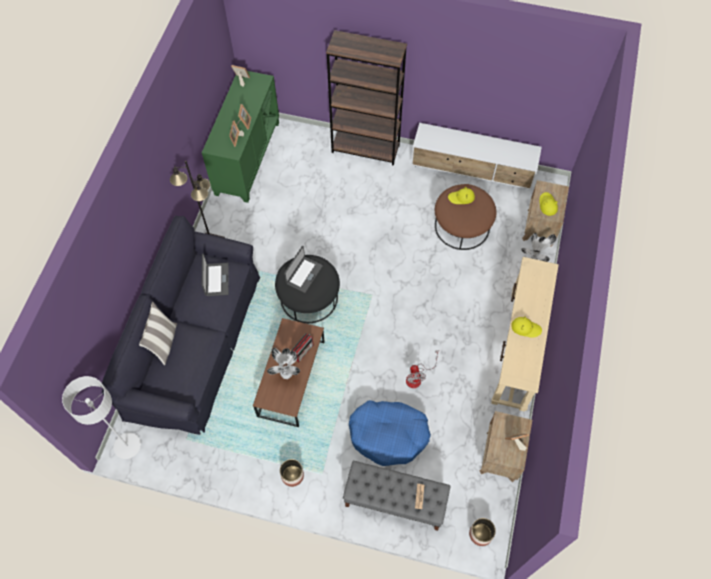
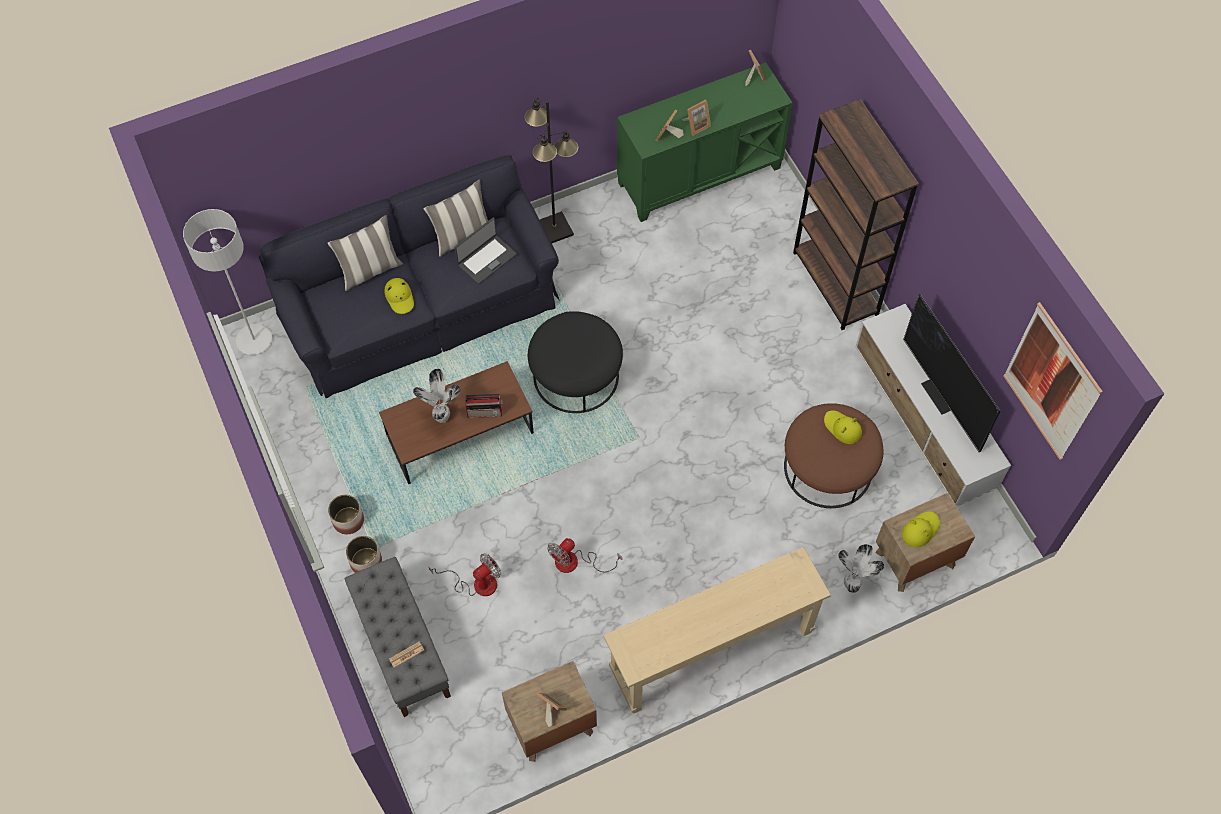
camera: 50 degrees right, 0 degrees up
laptop [284,246,323,293] -> none
blue dog bed [349,400,431,466] -> fan [429,553,501,596]
planter [469,518,496,546] -> planter moved to [346,536,382,573]
yellow hat [511,316,542,338] -> yellow hat moved to [384,278,414,314]
none -> pillow [424,180,488,257]
none -> television [903,294,1000,452]
none -> picture [1003,302,1103,460]

